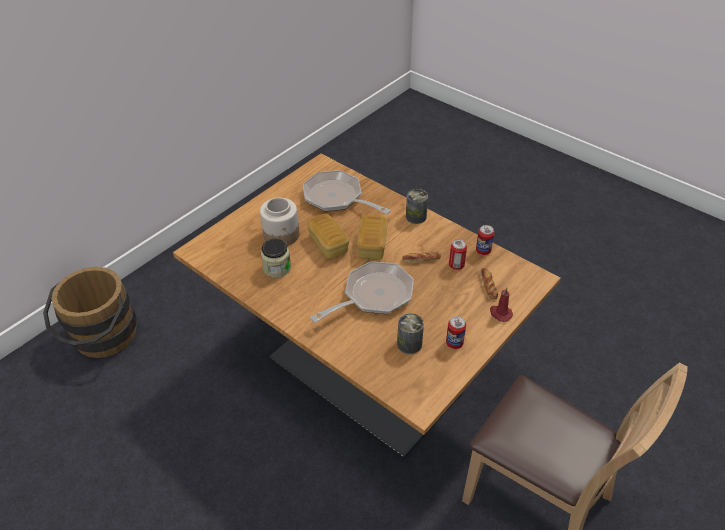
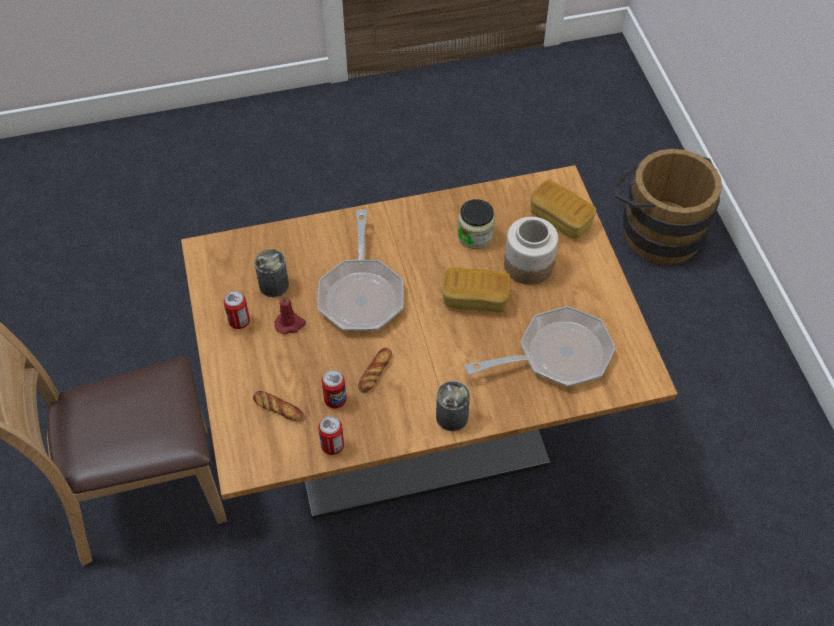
camera: 125 degrees right, 10 degrees up
bread [357,215,387,259] -> bread moved to [531,180,596,239]
red candle [490,287,513,322] -> red candle moved to [274,295,306,334]

